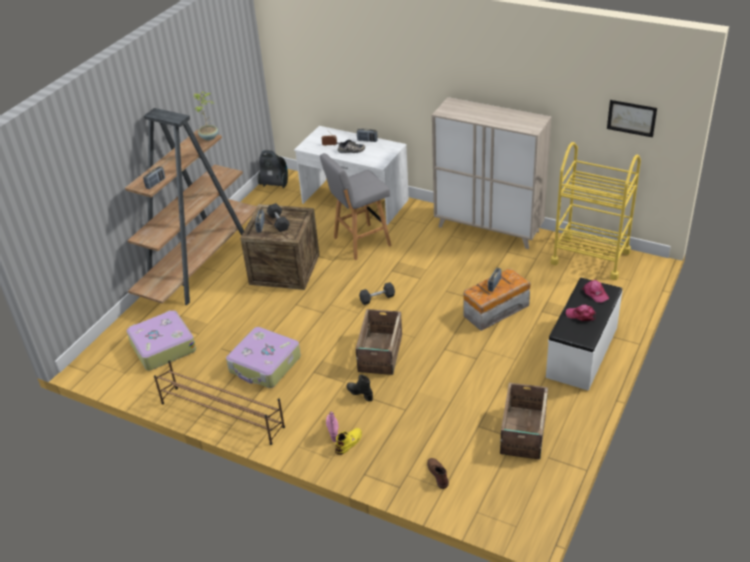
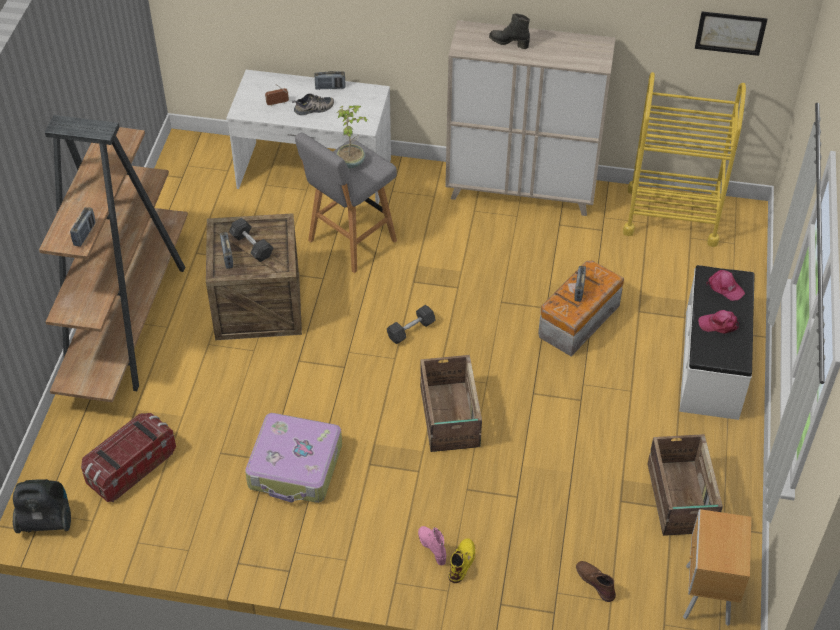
camera: 20 degrees left, 10 degrees up
suitcase [127,310,196,371] -> storage box [81,413,176,502]
brown shoe rack [154,360,285,445] -> none
potted plant [194,92,218,140] -> potted plant moved to [336,105,369,168]
vacuum cleaner [258,150,288,188] -> vacuum cleaner moved to [13,479,71,533]
black boot [346,375,373,402] -> black boot moved to [489,13,530,49]
none -> brown nightstand [683,509,751,626]

